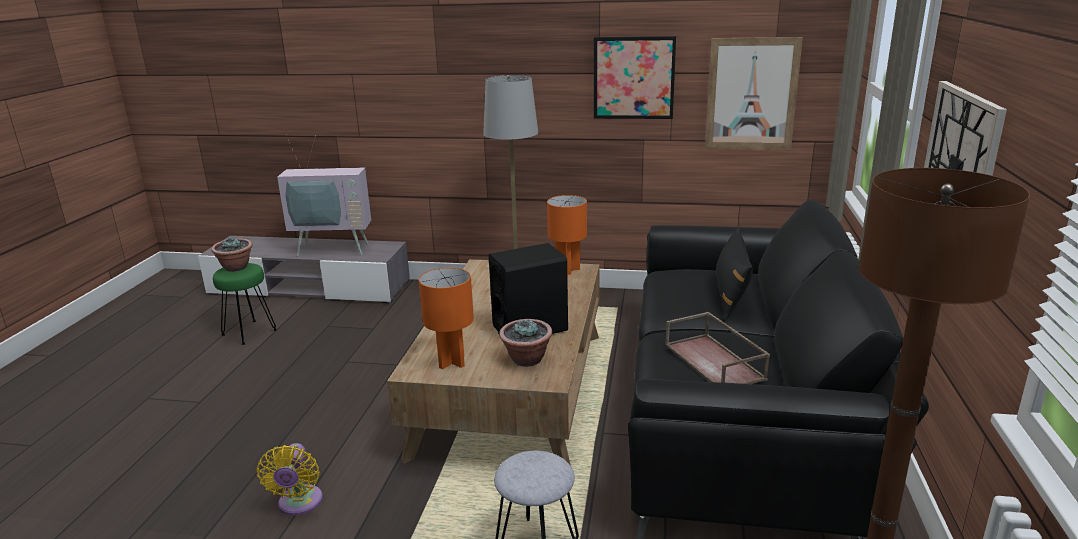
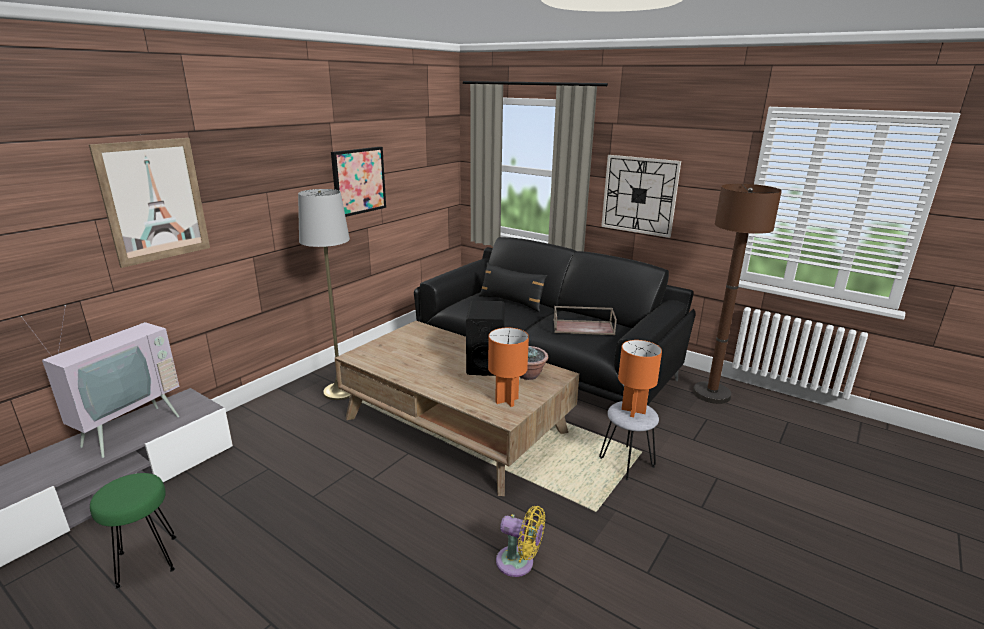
camera: 65 degrees left, 0 degrees up
potted plant [211,237,253,272] -> none
orange table lamp [547,195,587,275] -> orange table lamp moved to [618,340,662,417]
picture [705,37,803,150] -> picture moved to [89,138,210,268]

